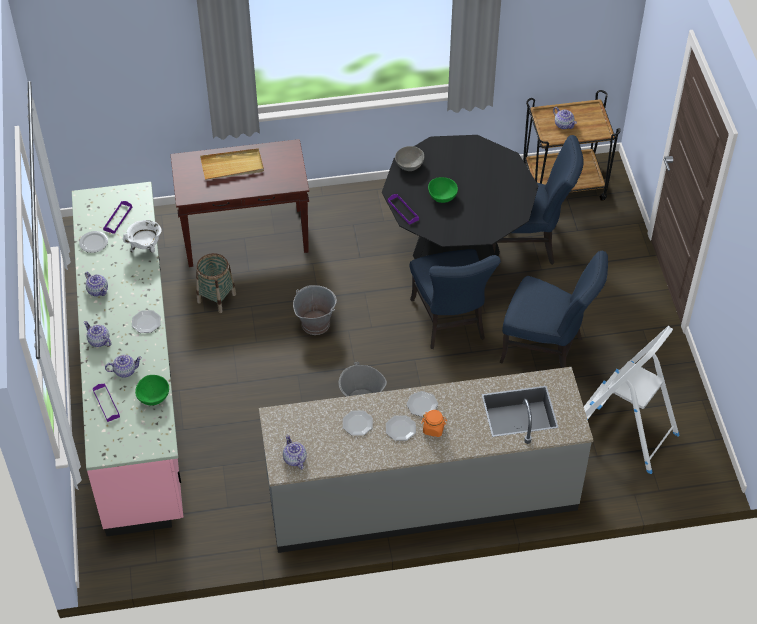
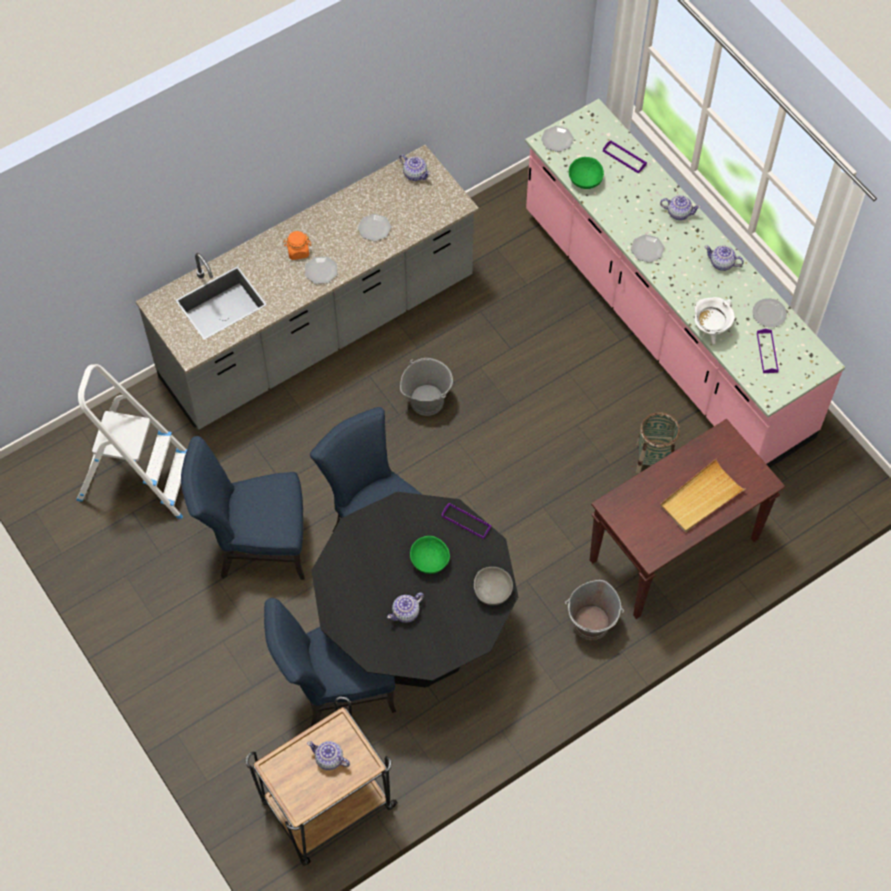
camera: 155 degrees right, 10 degrees up
teapot [105,355,142,377] -> teapot moved to [387,593,424,623]
grey bucket [293,285,337,335] -> grey bucket moved to [565,580,624,640]
plate [386,416,416,441] -> plate moved to [541,126,574,152]

